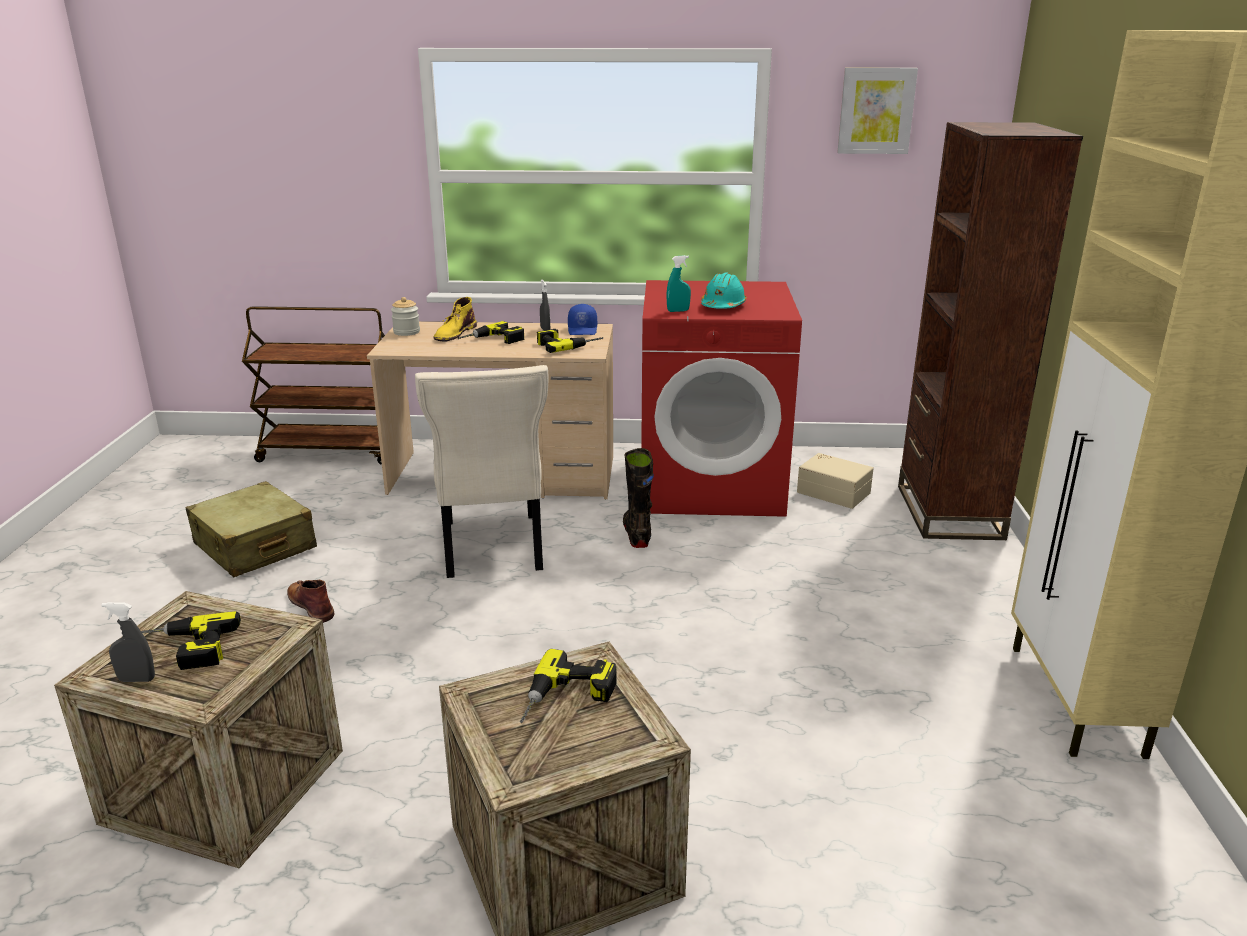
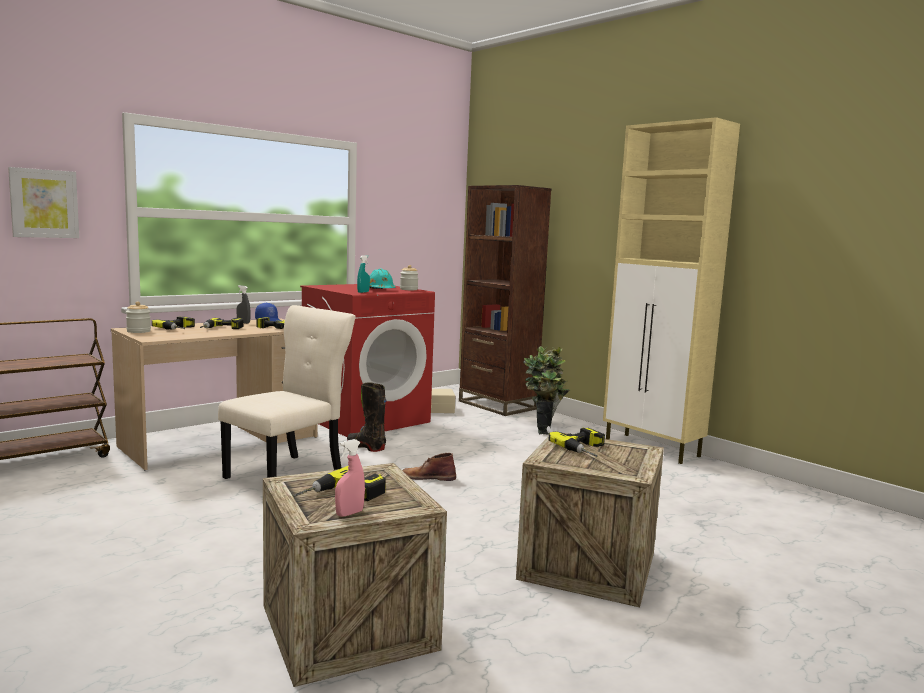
camera: 45 degrees left, 15 degrees down
grey spray bottle [101,602,155,682] -> pink spray bottle [335,439,365,517]
beige suitcase [185,481,317,577] -> none
brown boot [287,580,334,623] -> brown boot moved to [402,453,456,481]
beige chair [415,365,548,578] -> beige chair turned 90 degrees counterclockwise [218,305,356,479]
yellow boot [433,297,477,341] -> power drill [152,316,195,330]
picture [837,68,918,154] -> picture moved to [8,167,79,238]
none -> jar [400,265,419,290]
none -> potted plant [524,346,570,435]

